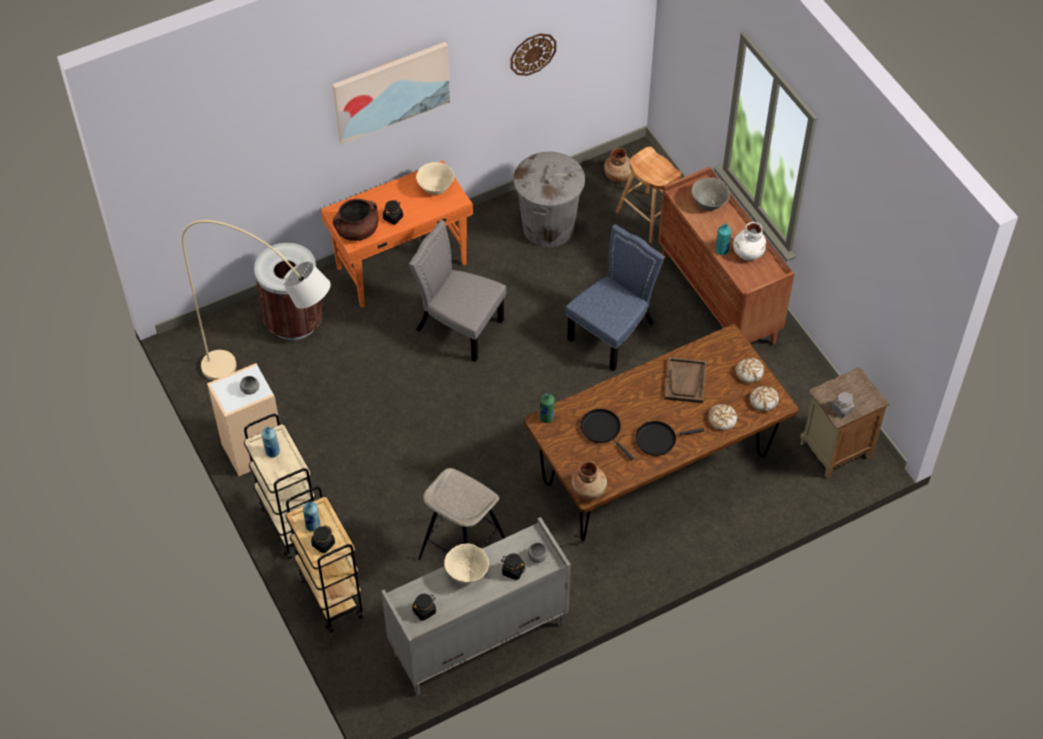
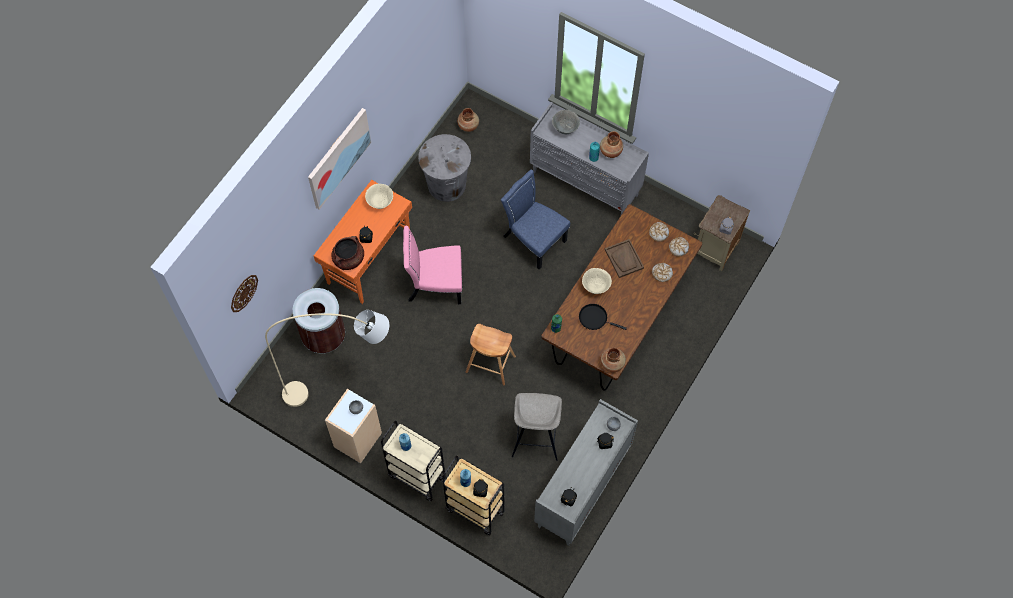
camera: 30 degrees left, 10 degrees up
grey chair [409,220,507,362] -> pink chair [403,226,462,304]
beige bowl [444,543,489,583] -> beige bowl moved to [582,268,612,294]
wall clock [510,34,557,76] -> wall clock moved to [231,275,258,312]
blue chair [565,224,665,371] -> blue chair turned 60 degrees counterclockwise [501,169,570,269]
brown stool [616,147,681,243] -> brown stool moved to [466,324,516,385]
black frying pan [635,421,705,456] -> none
brown cabinet [658,167,795,345] -> grey cabinet [530,102,649,215]
white vase [733,222,766,261] -> brown vase [600,131,623,158]

